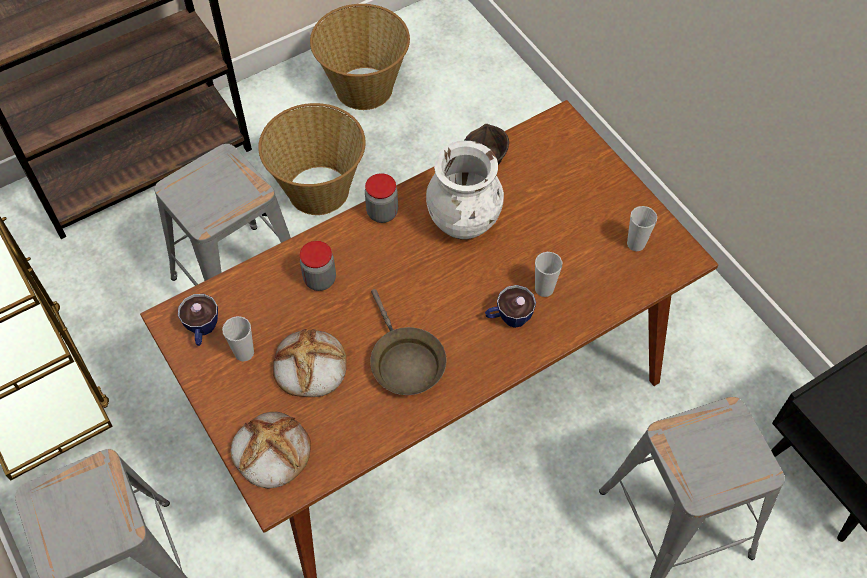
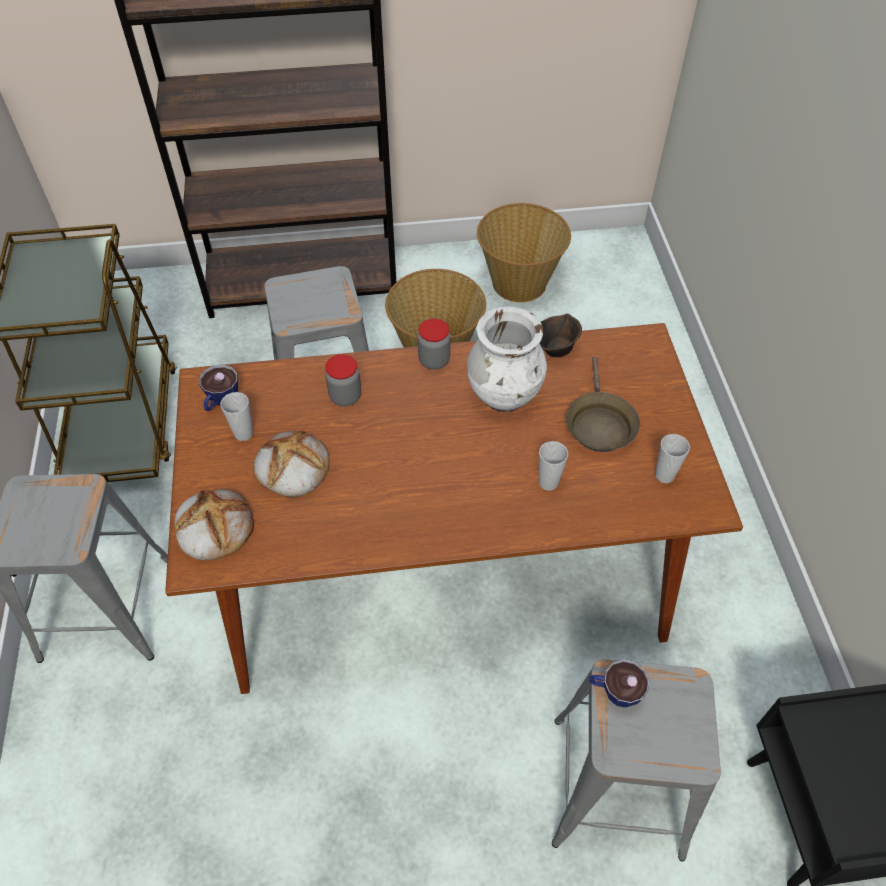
camera: 25 degrees right, 5 degrees down
brown frying pan [370,289,447,395] -> brown frying pan moved to [566,356,640,452]
cup [485,285,536,328] -> cup moved to [589,659,649,707]

